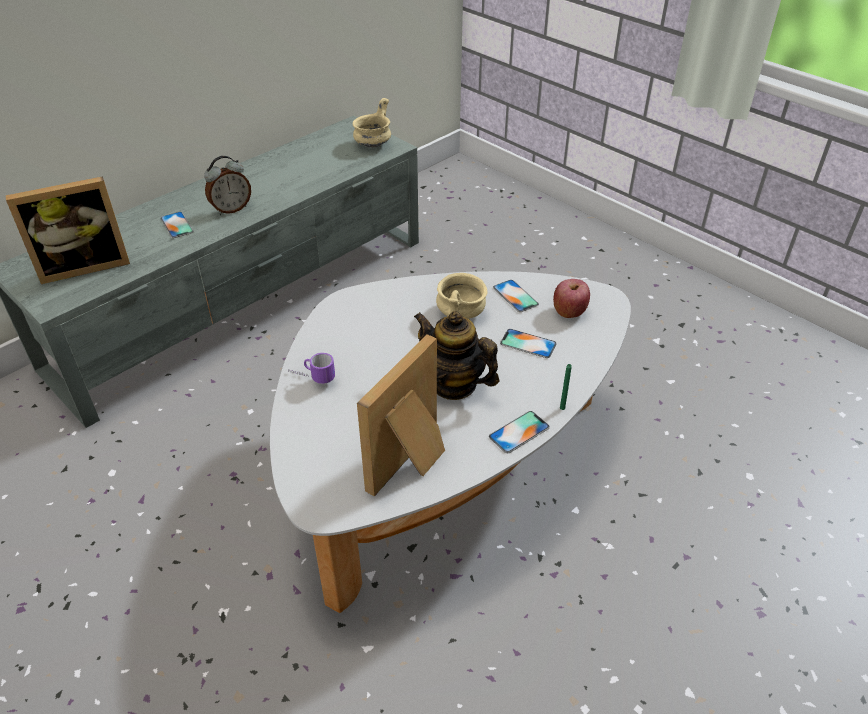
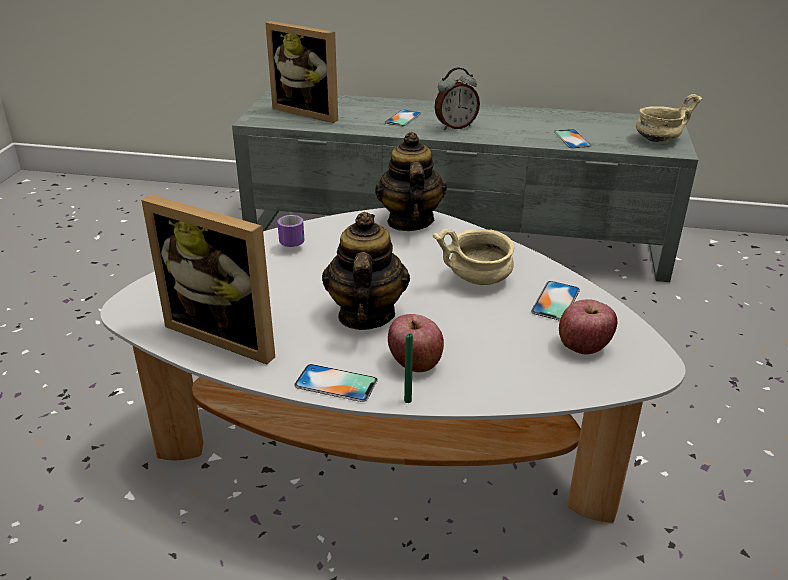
camera: 55 degrees right, 10 degrees down
alarm clock [204,156,251,215] -> alarm clock turned 45 degrees counterclockwise [435,67,480,130]
picture frame [357,334,445,497] -> picture frame turned 150 degrees counterclockwise [141,195,275,364]
phone [500,329,557,358] -> phone moved to [554,129,592,148]
none -> teapot [375,132,447,231]
none -> apple [388,314,444,372]

